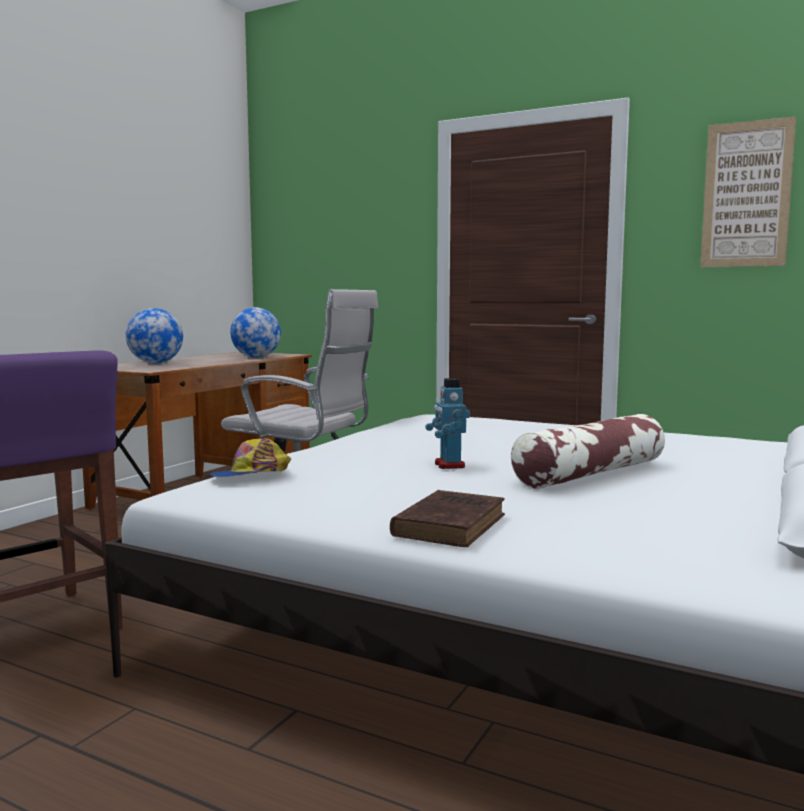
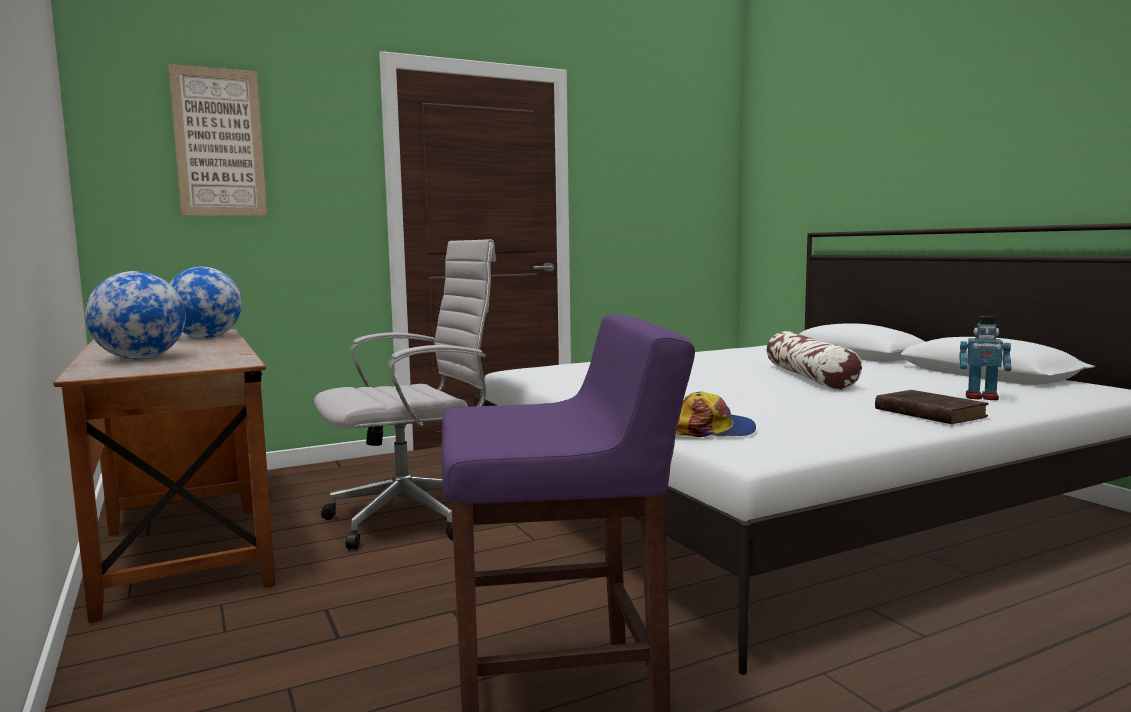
camera: 55 degrees left, 0 degrees up
cap [209,439,291,477] -> cap turned 90 degrees counterclockwise [676,391,756,437]
toy robot [425,378,470,469] -> toy robot moved to [960,316,1012,400]
picture [700,117,796,267] -> picture moved to [168,64,267,216]

